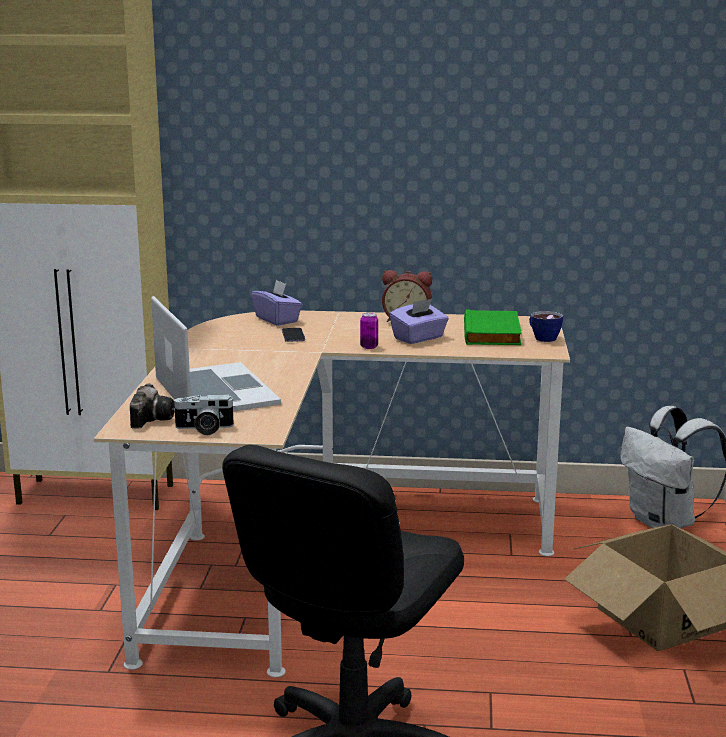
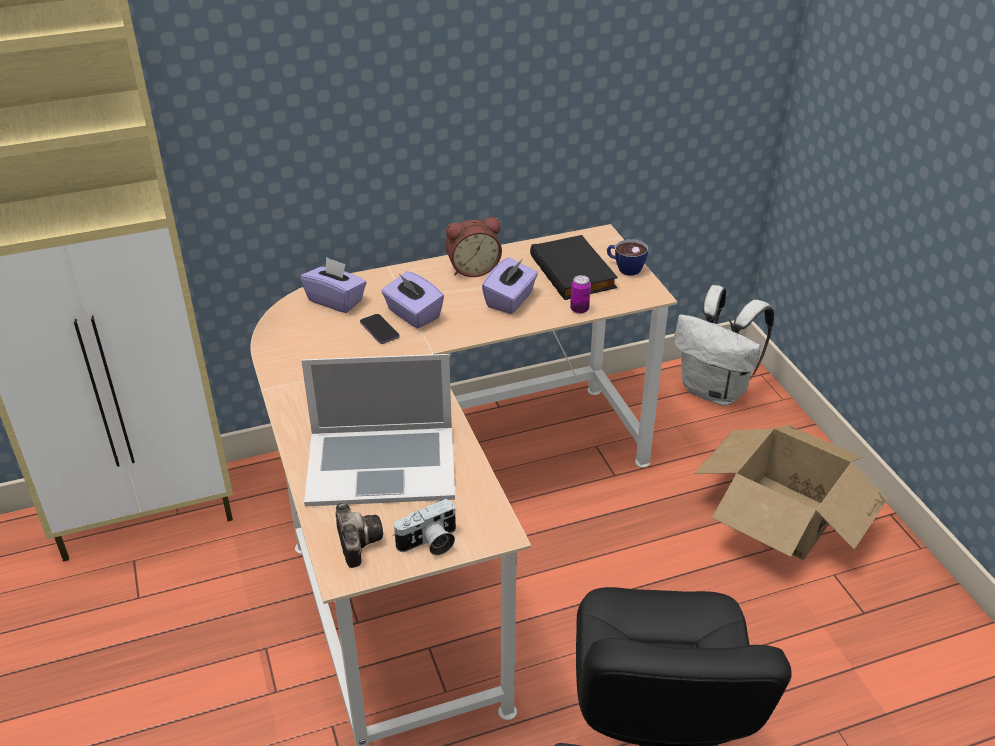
camera: 25 degrees left, 20 degrees up
laptop [151,296,281,411] -> laptop turned 135 degrees clockwise [301,354,455,506]
can [360,313,378,349] -> can moved to [570,275,591,314]
green book [464,309,522,345] -> black book [530,235,618,300]
none -> purple tissue box [381,271,444,328]

